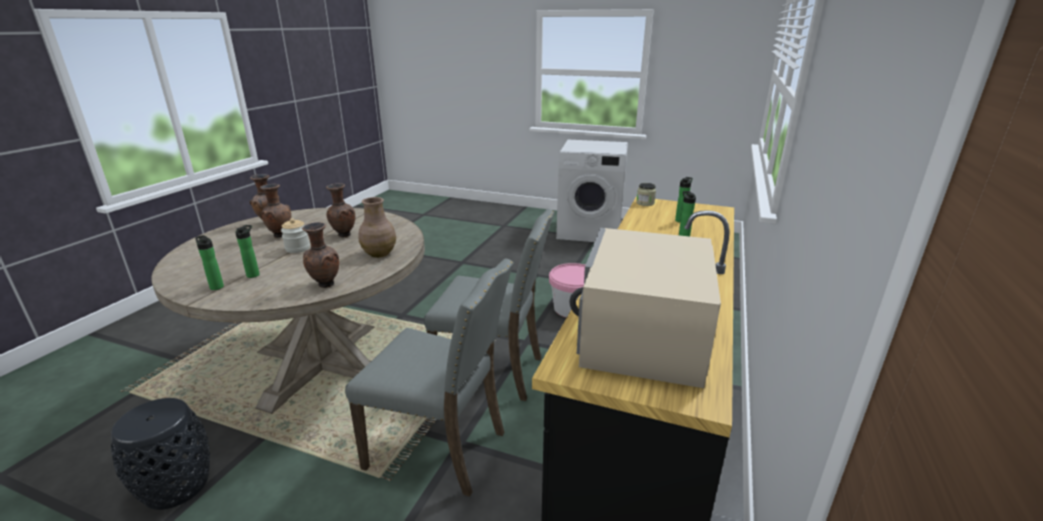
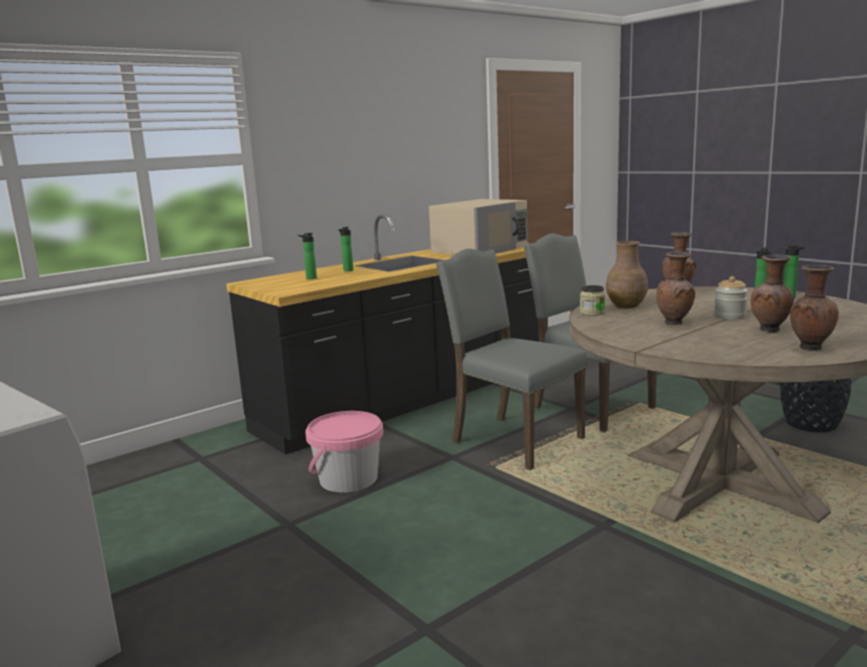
camera: 150 degrees left, 10 degrees down
jar [636,183,656,206] -> jar moved to [580,285,605,316]

